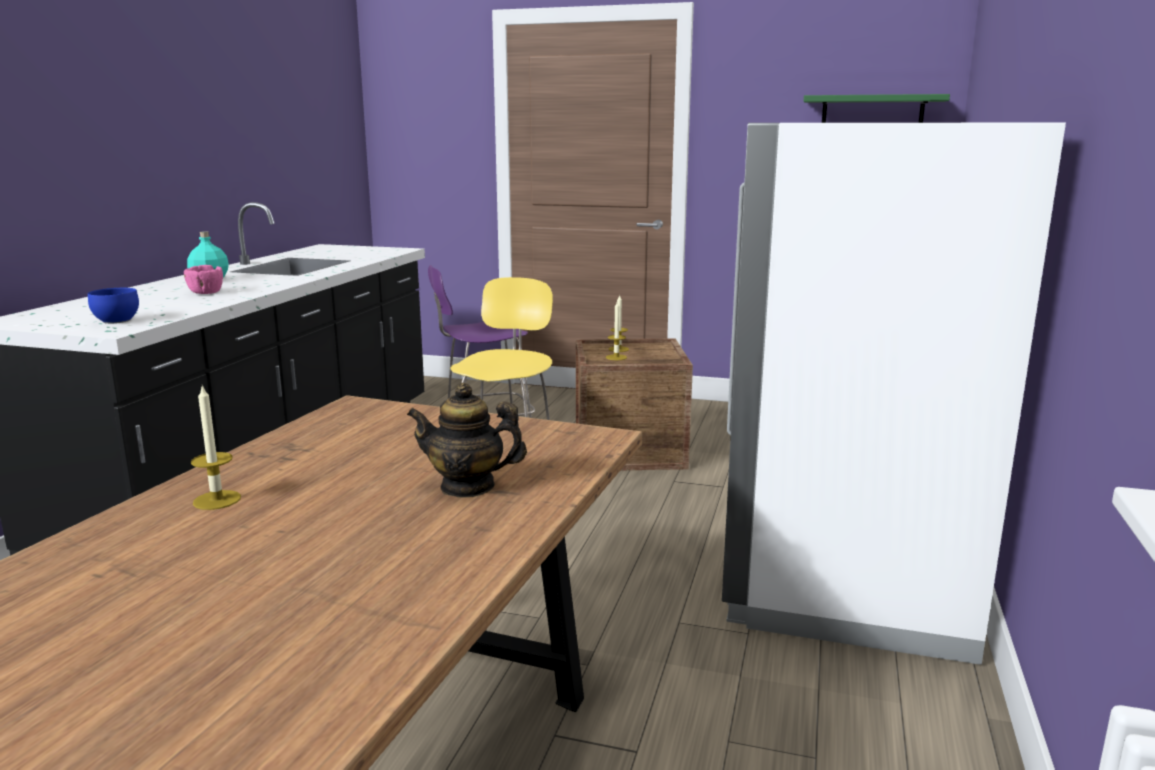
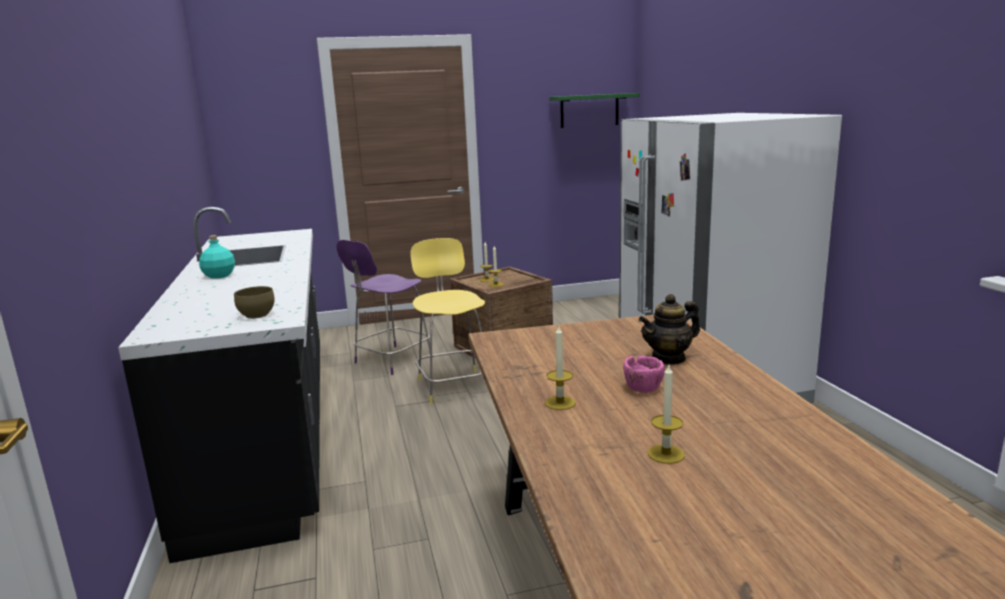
camera: 30 degrees left, 0 degrees up
blue bowl [88,288,139,324] -> brown bowl [234,286,275,319]
pink bowl [184,265,223,294] -> pink bowl moved to [623,356,665,393]
none -> candle [648,365,685,464]

